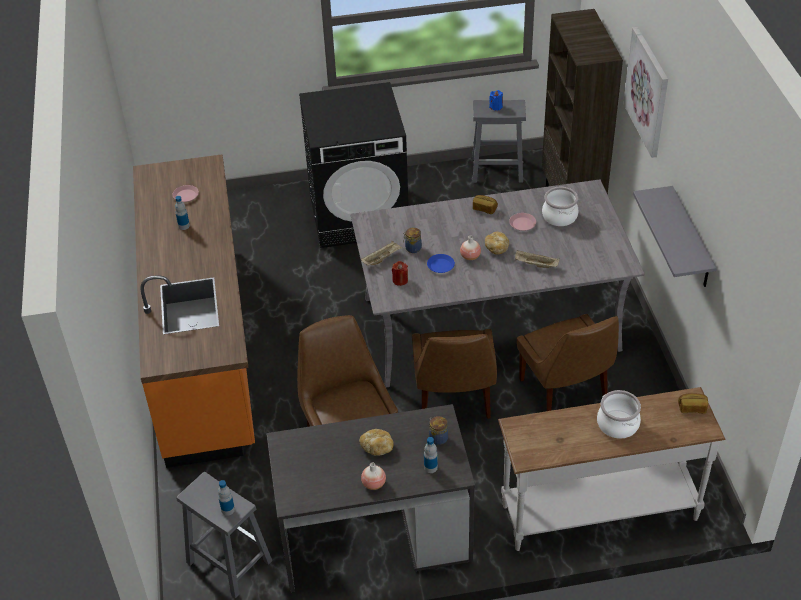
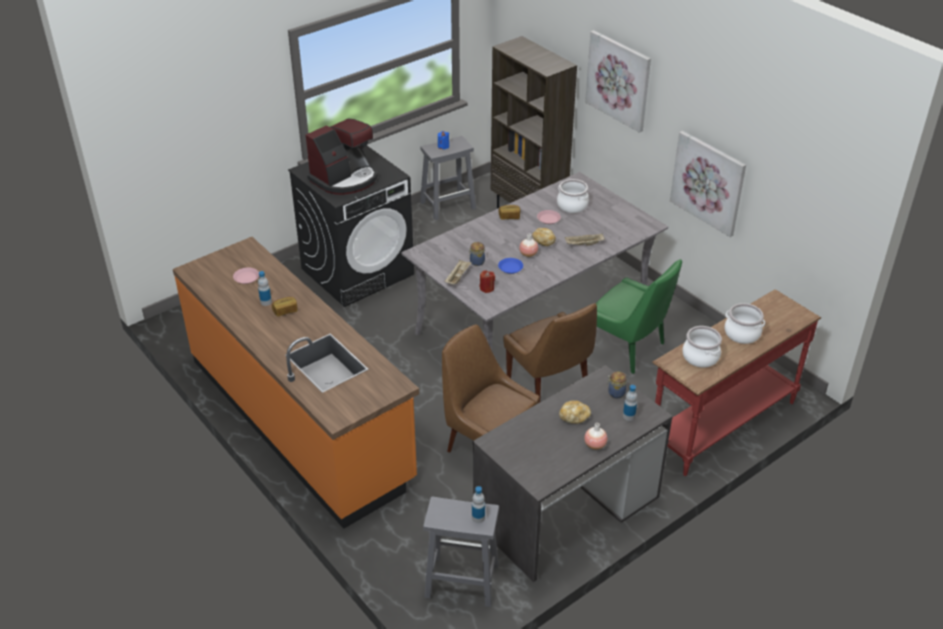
camera: 30 degrees left, 5 degrees down
white console table [498,387,726,551] -> red console table [652,289,821,476]
brown chair [517,314,619,411] -> green chair [596,259,682,374]
grey shelf [633,186,717,287] -> picture [670,131,746,237]
bread [678,393,708,413] -> bread moved to [272,297,298,316]
none -> coffee machine [306,118,378,195]
none -> cooking pot [682,326,722,368]

